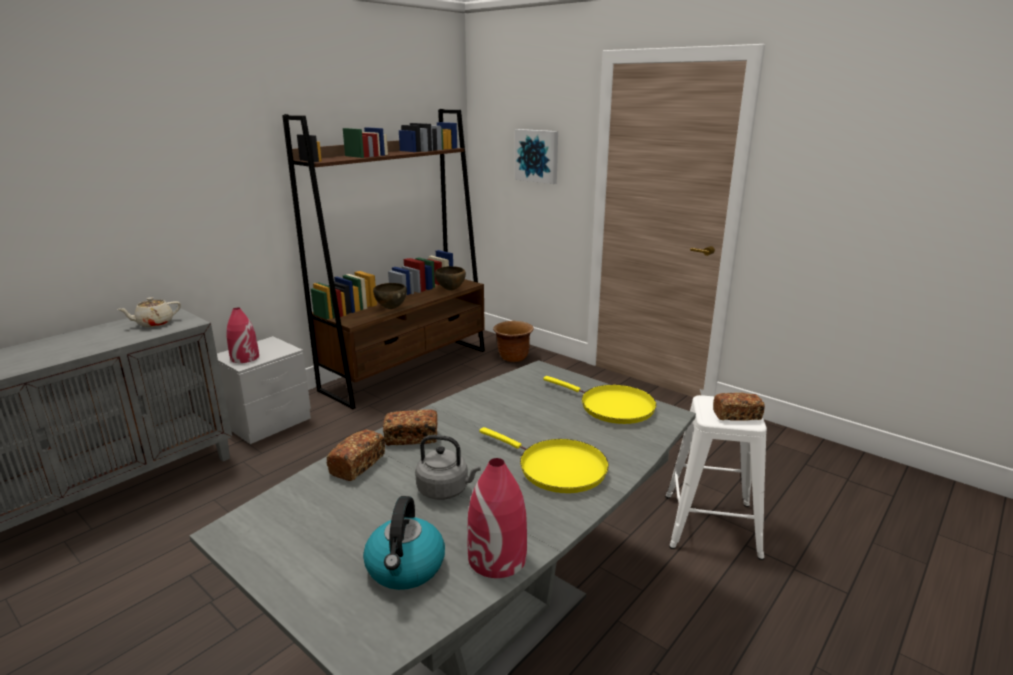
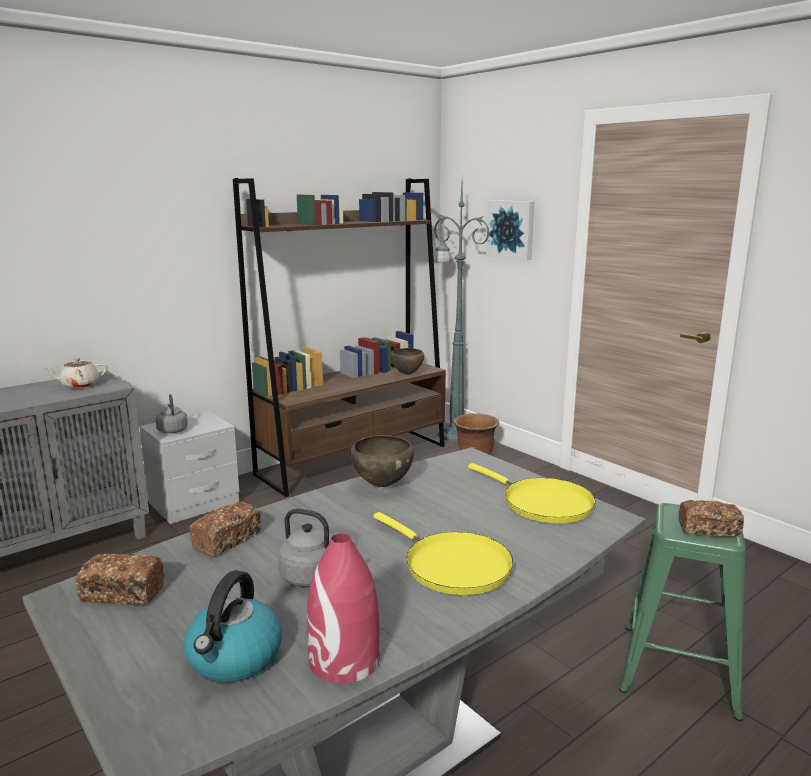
camera: 10 degrees right, 5 degrees down
red vase [227,308,259,363] -> grey kettle [155,394,188,434]
brown bowl [373,283,407,309] -> brown bowl moved to [351,435,414,487]
bread [383,409,438,446] -> bread moved to [75,554,164,605]
white stool [665,395,767,560] -> green stool [619,503,746,721]
none -> green floor lamp [433,184,490,442]

